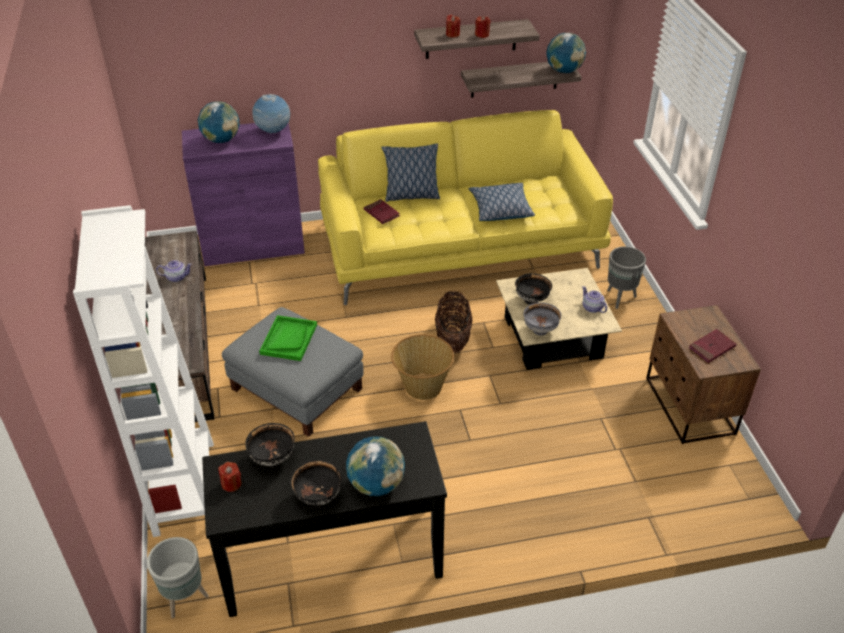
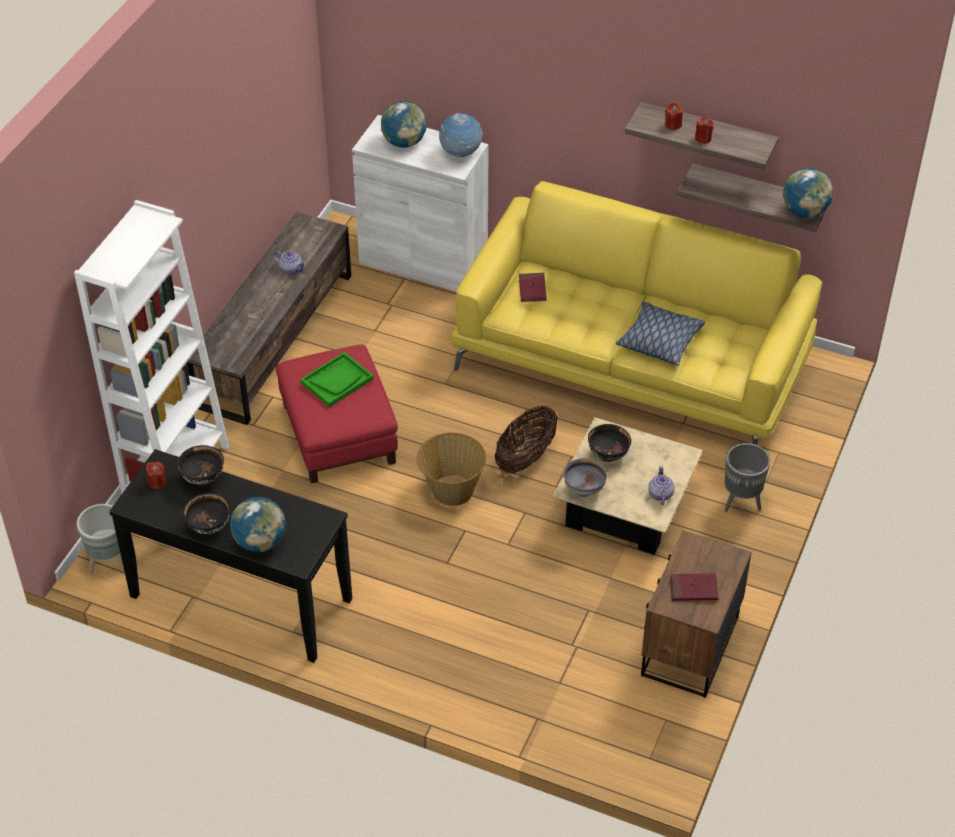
camera: 35 degrees right, 5 degrees up
purple cabinet [182,123,305,266] -> white cabinet [352,115,488,292]
grey ottoman [222,307,364,437] -> red ottoman [276,345,398,484]
pillow [381,143,440,202] -> none

